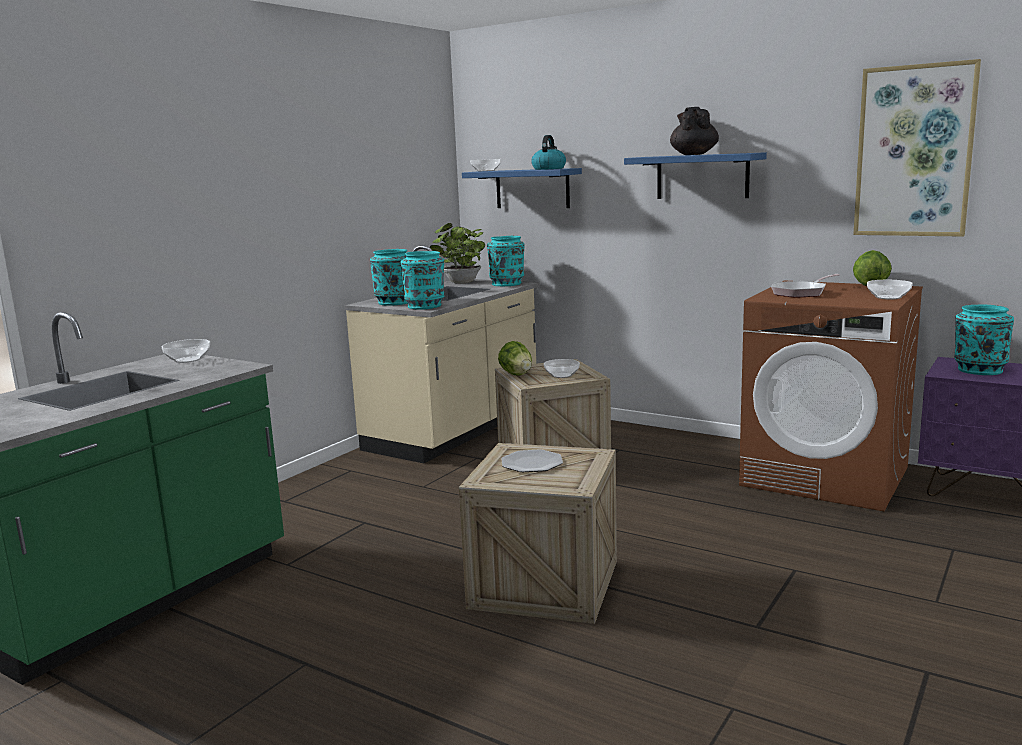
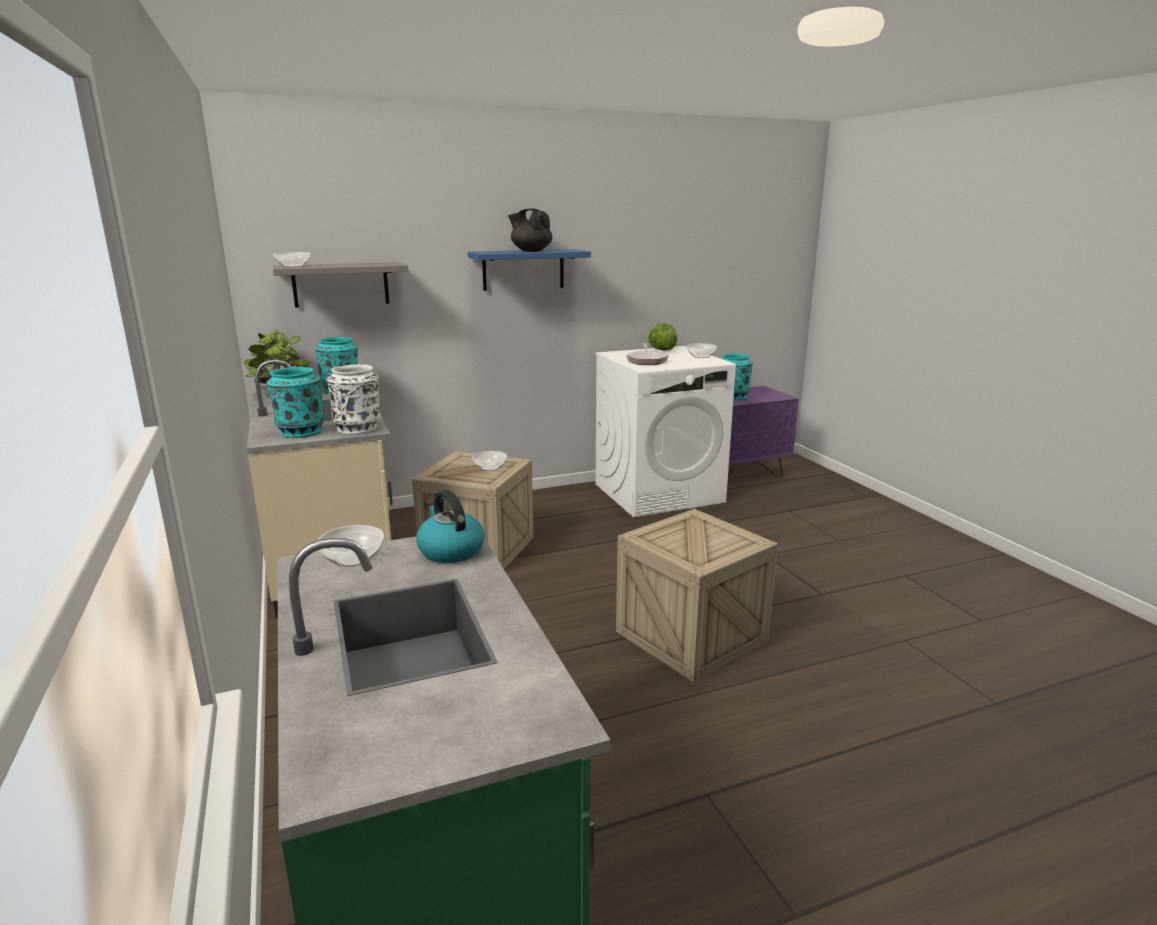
camera: 55 degrees left, 5 degrees up
turquoise vase [400,251,444,310] -> white vase [326,364,380,435]
blue shelf [462,168,582,208] -> grey shelf [273,262,408,308]
lettuce [498,341,532,376] -> none
plate [501,449,563,472] -> none
kettle [531,135,566,170] -> kettle moved to [417,490,485,563]
brown washing machine [739,280,923,511] -> white washing machine [595,346,736,517]
picture [853,59,981,237] -> none

